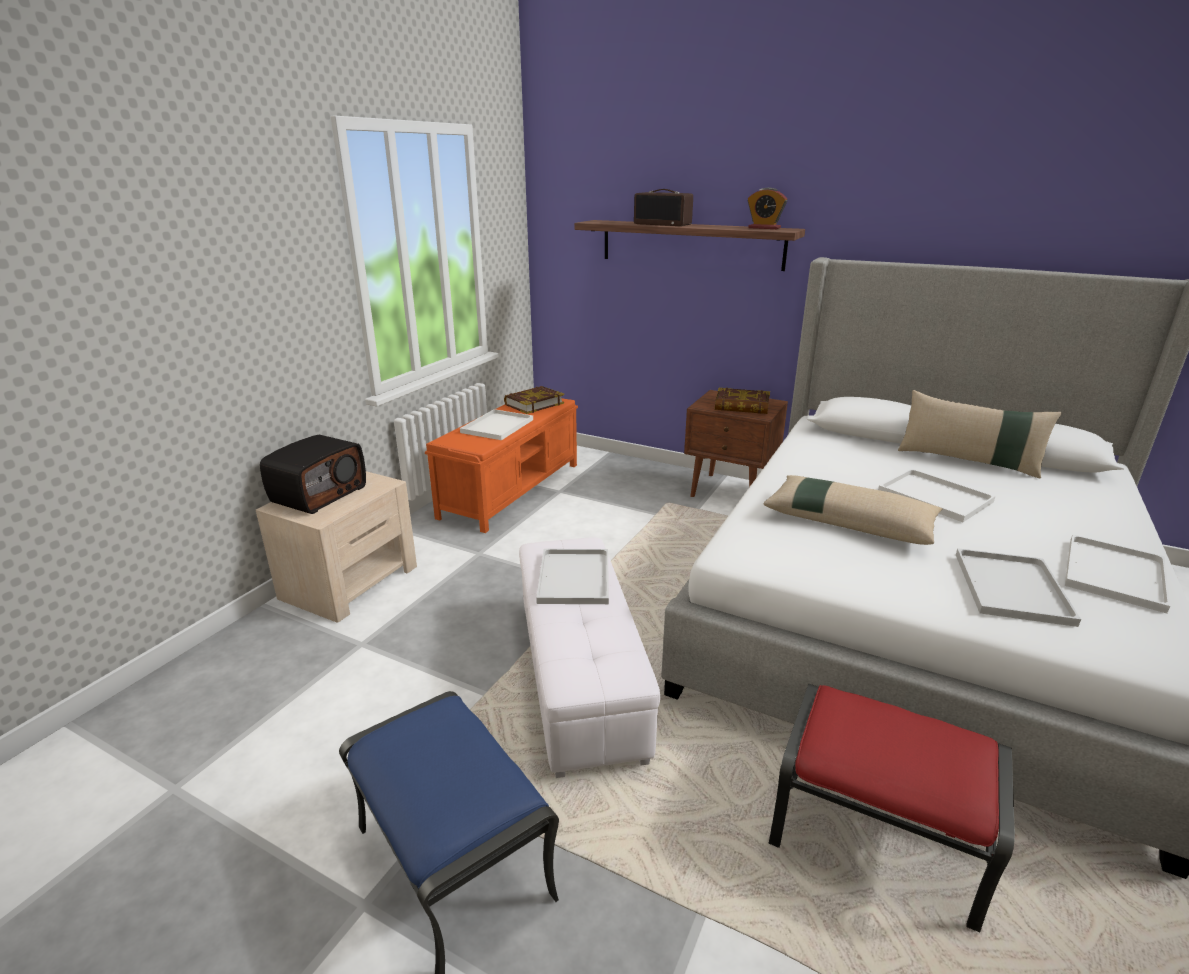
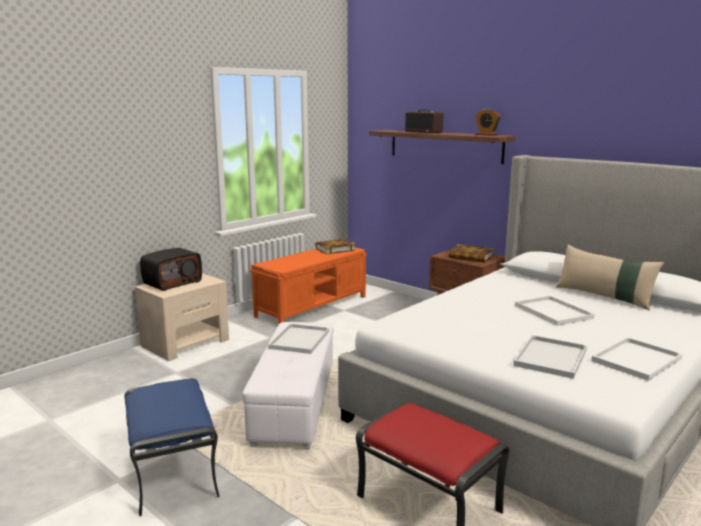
camera: 15 degrees right, 10 degrees down
white tray [460,409,533,440] -> none
beige pillow [764,475,942,545] -> none

